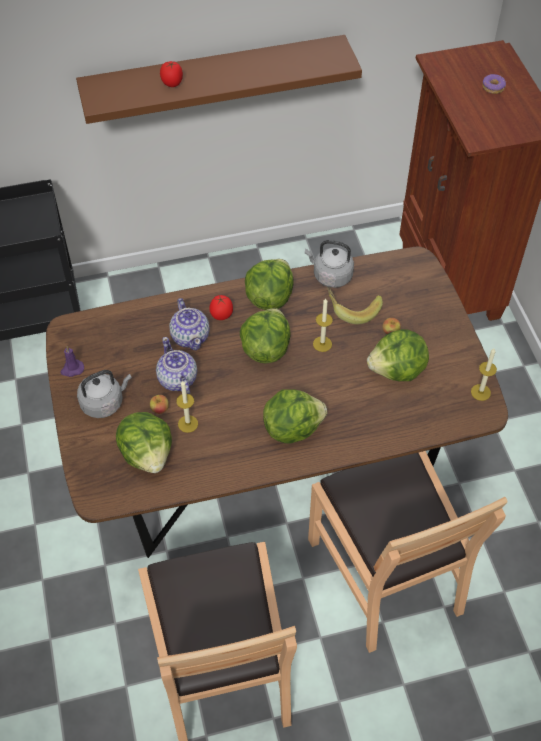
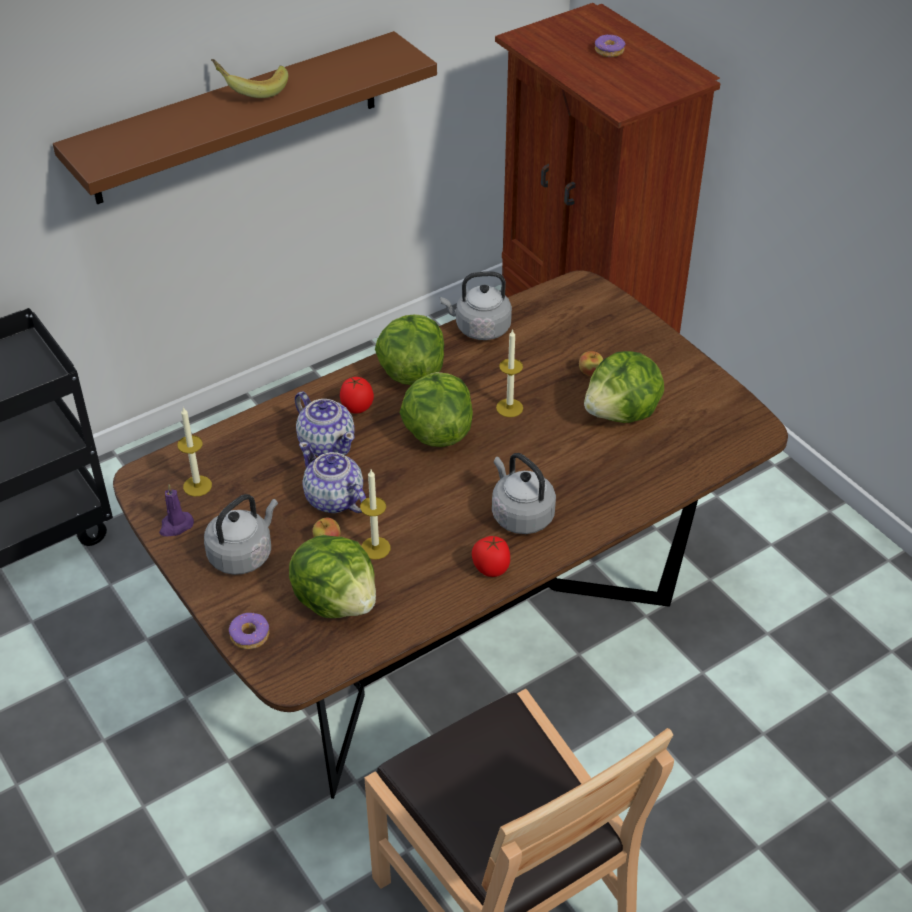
camera: 20 degrees left, 10 degrees down
tomato [160,61,183,87] -> tomato moved to [472,536,510,577]
lettuce [263,389,327,444] -> grey kettle [492,453,556,534]
brown chair [308,451,508,653] -> none
banana [327,287,383,324] -> banana moved to [211,59,288,98]
candle [471,348,497,401] -> candle moved to [177,407,212,496]
none -> donut [229,613,269,649]

